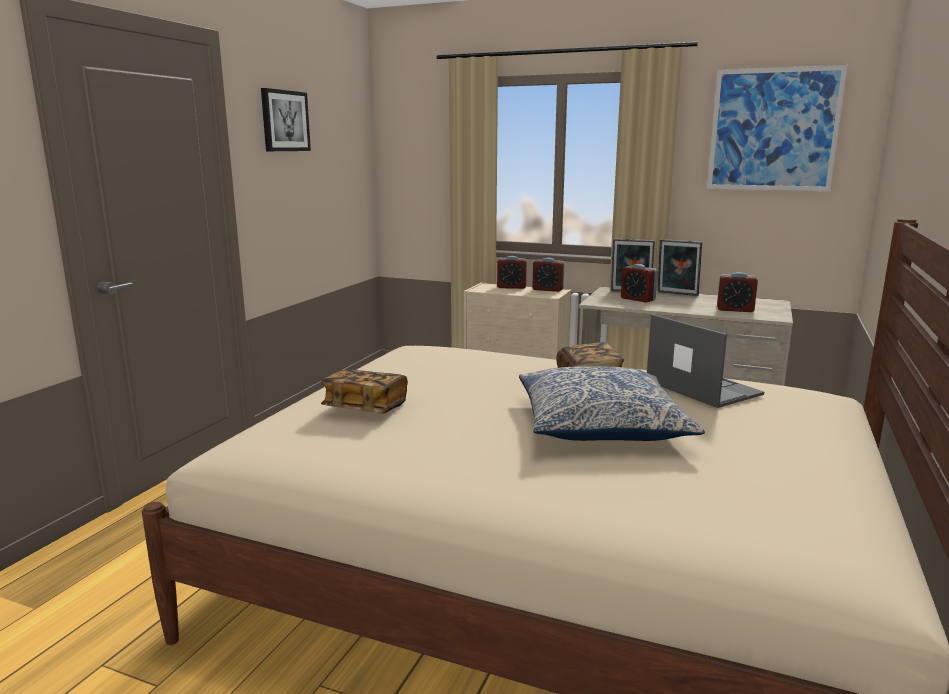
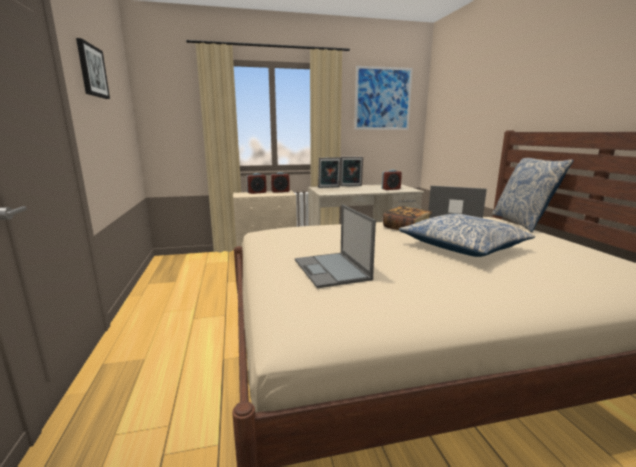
camera: 35 degrees left, 0 degrees up
book [321,369,408,413] -> laptop [295,204,376,288]
alarm clock [621,264,658,303] -> none
none -> pillow [492,158,574,233]

